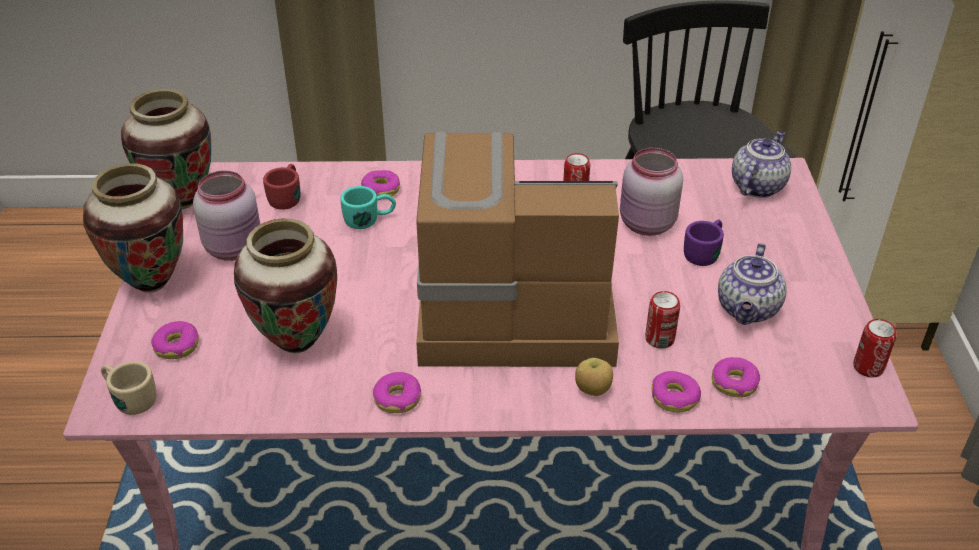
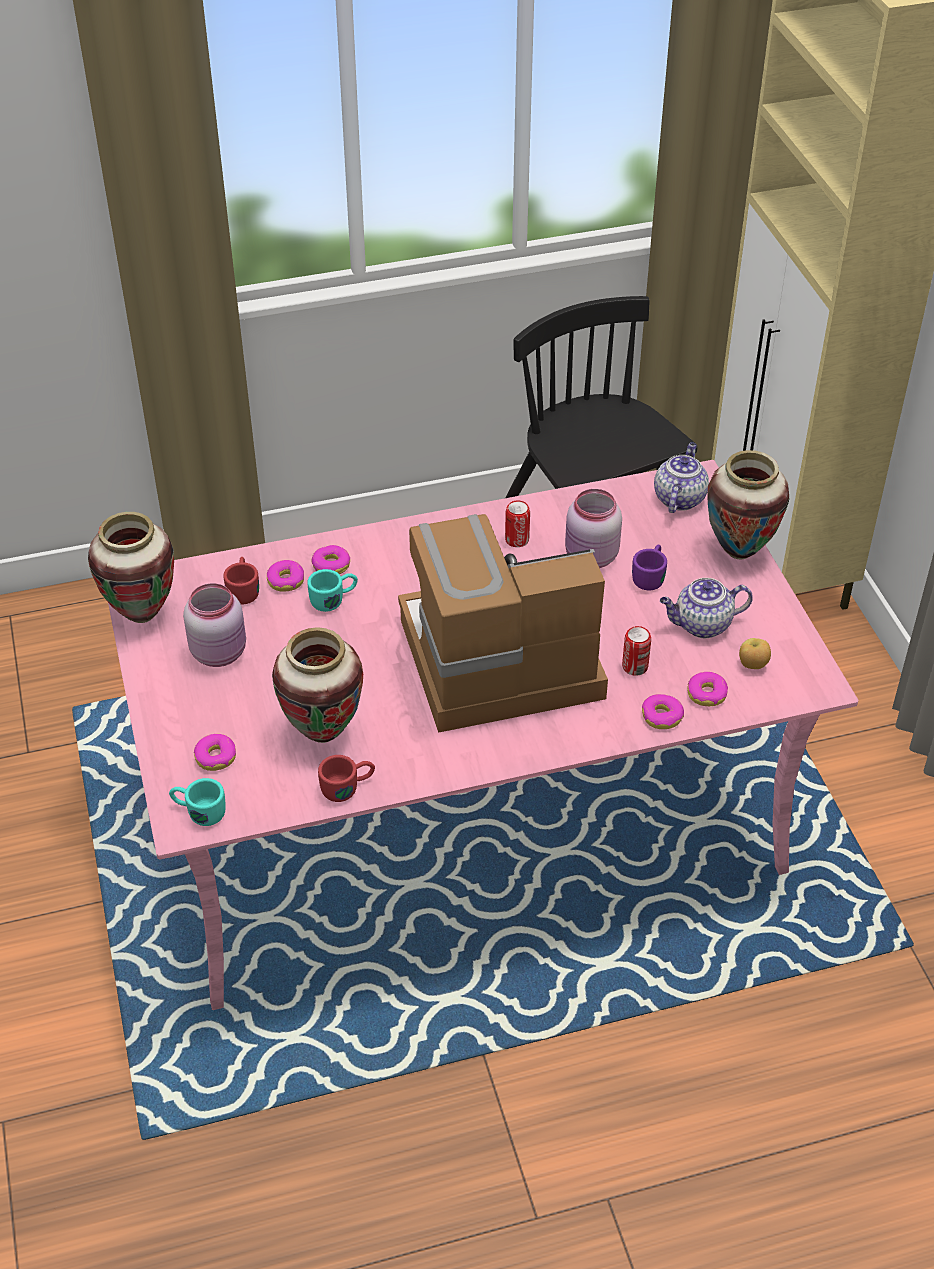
camera: 15 degrees left, 5 degrees up
vase [83,163,183,292] -> vase moved to [708,450,789,559]
beige mug [101,361,156,415] -> turquoise mug [169,778,226,826]
donut [373,372,421,413] -> donut moved to [267,560,304,592]
apple [575,358,613,396] -> apple moved to [739,638,771,669]
teapot [718,243,787,325] -> teapot turned 75 degrees clockwise [660,578,753,638]
can [853,319,896,377] -> none
none -> red mug [318,755,375,802]

